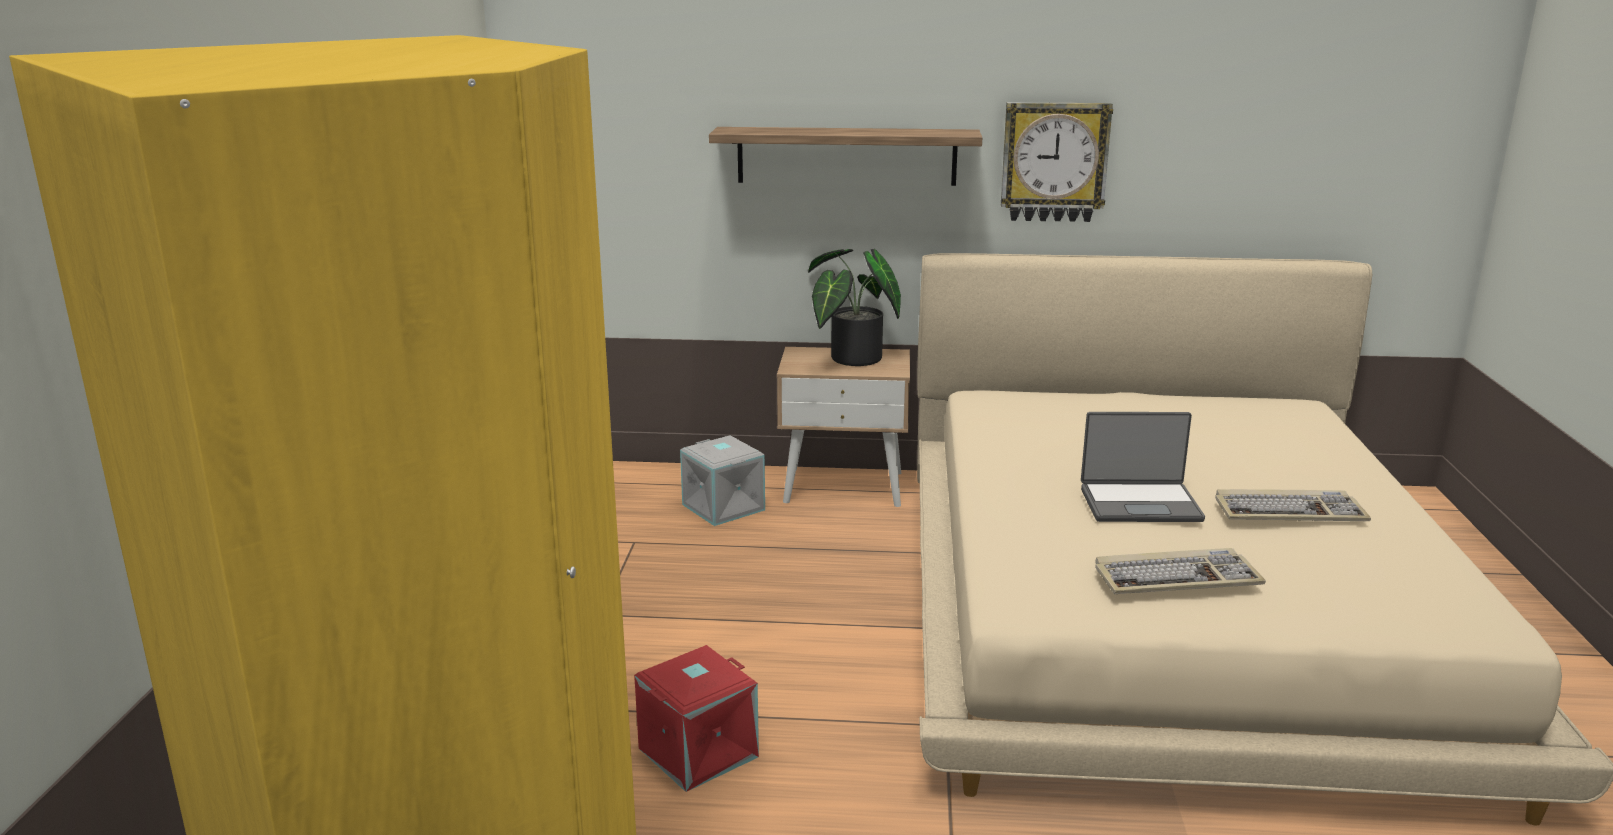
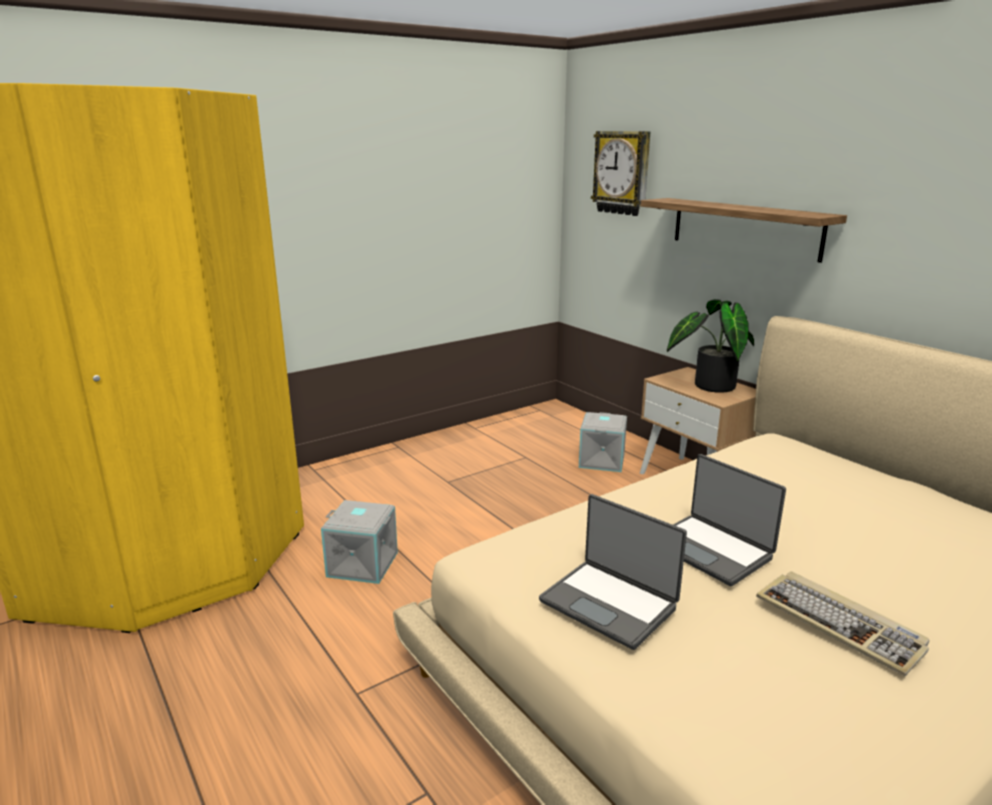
camera: 50 degrees right, 0 degrees up
red storage box [634,645,759,792] -> grey storage box [321,500,398,584]
wall clock [1001,102,1113,222] -> wall clock moved to [591,131,650,216]
keyboard [1095,548,1266,594] -> laptop [539,494,687,650]

